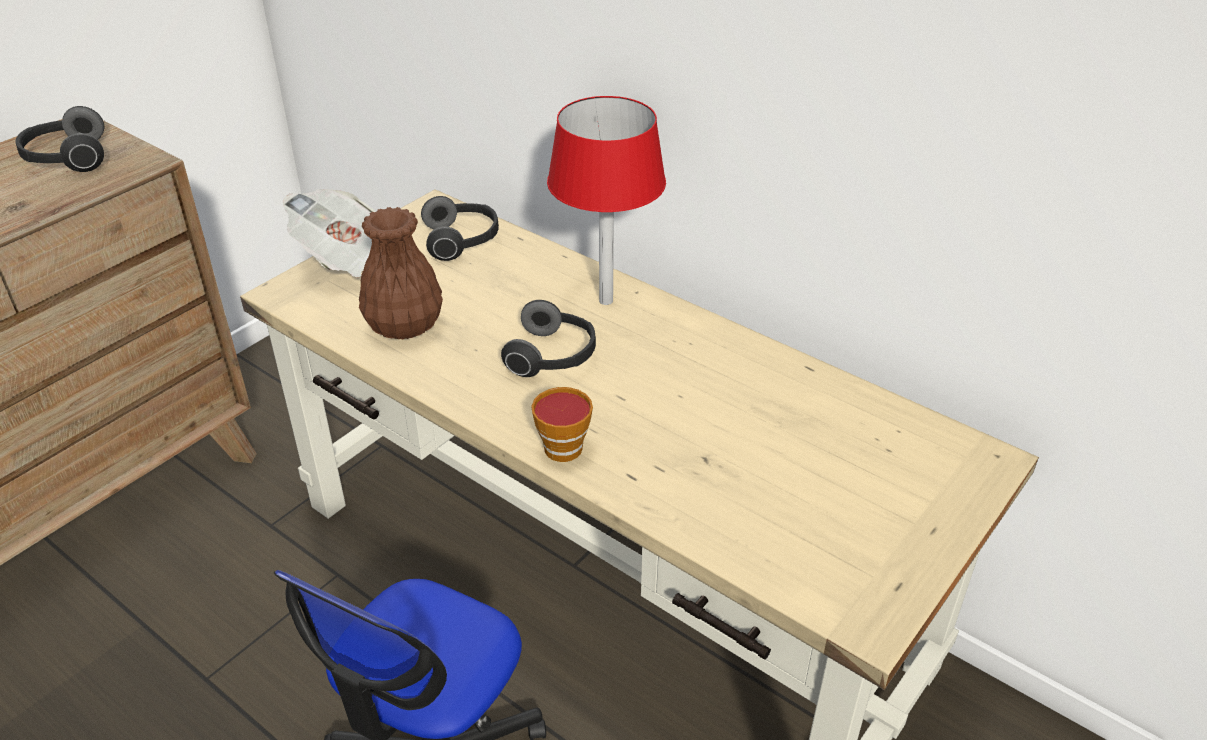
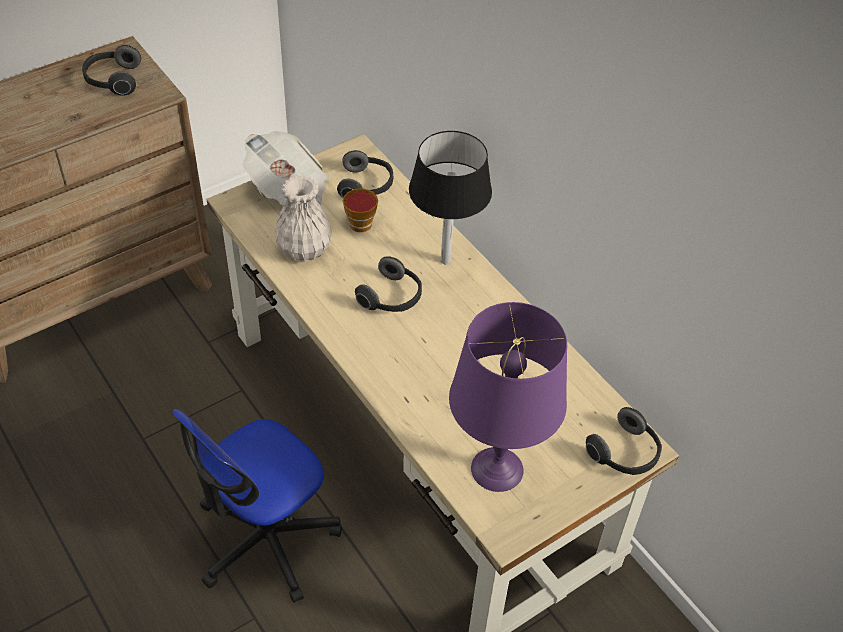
camera: 15 degrees right, 10 degrees up
brown vase [359,207,443,339] -> white vase [275,175,332,261]
cup [531,387,593,462] -> cup moved to [343,189,378,232]
red table lamp [547,96,666,305] -> black table lamp [409,131,492,265]
none -> purple table lamp [449,302,567,492]
none -> headphones [586,407,662,475]

